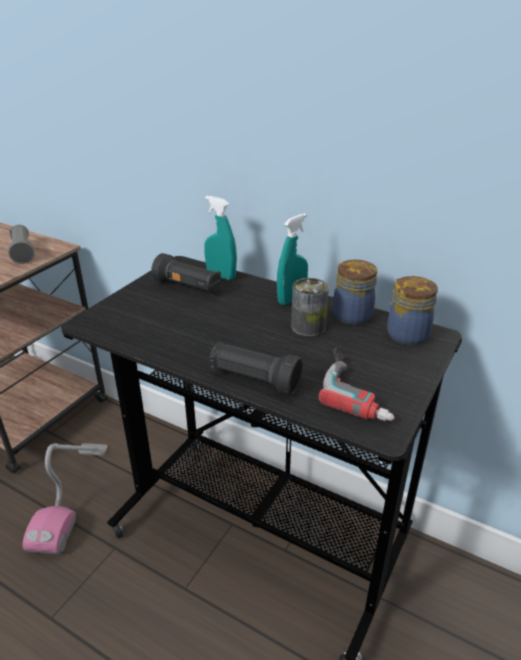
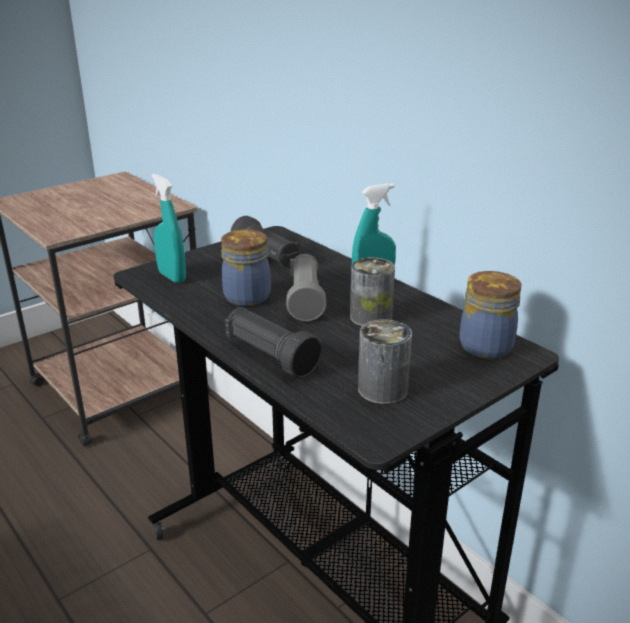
camera: 20 degrees right, 5 degrees down
grey flashlight [8,225,35,264] -> grey flashlight moved to [286,254,327,322]
vacuum cleaner [23,443,108,555] -> none
turquoise spray bottle [204,196,237,280] -> turquoise spray bottle moved to [151,174,186,283]
power drill [319,348,395,422] -> can [358,319,412,404]
jar [333,259,377,325] -> jar moved to [221,229,271,306]

